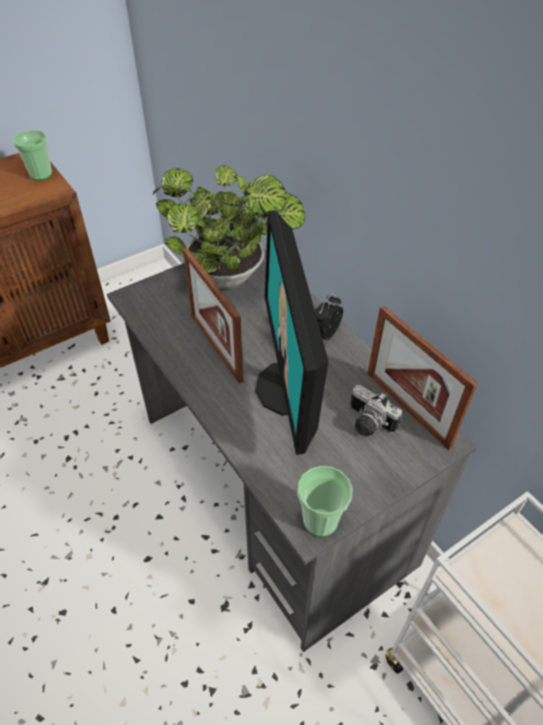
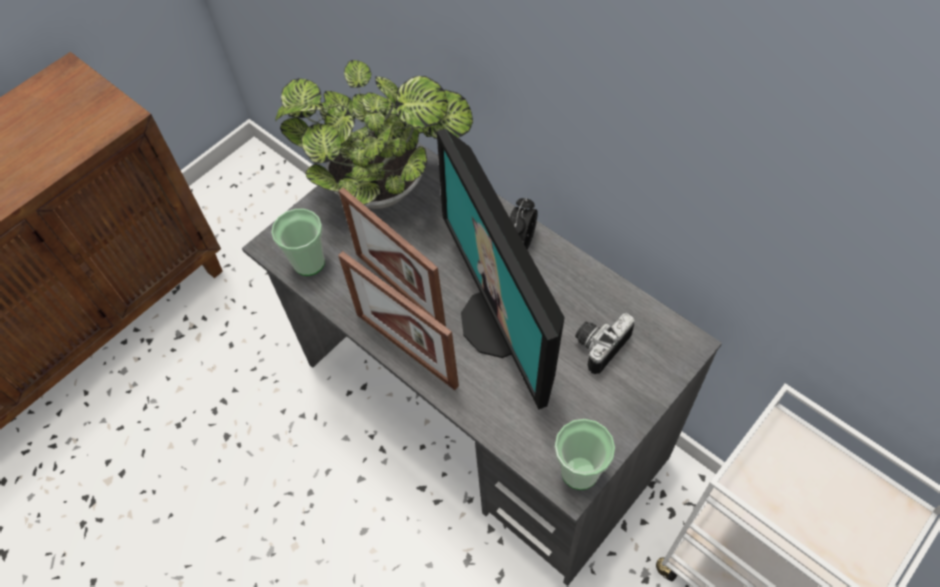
camera: 10 degrees left, 10 degrees up
cup [12,130,52,180] -> cup moved to [271,209,325,276]
camera [350,385,402,437] -> camera turned 105 degrees clockwise [575,313,634,374]
picture frame [367,306,478,450] -> picture frame moved to [338,251,459,390]

